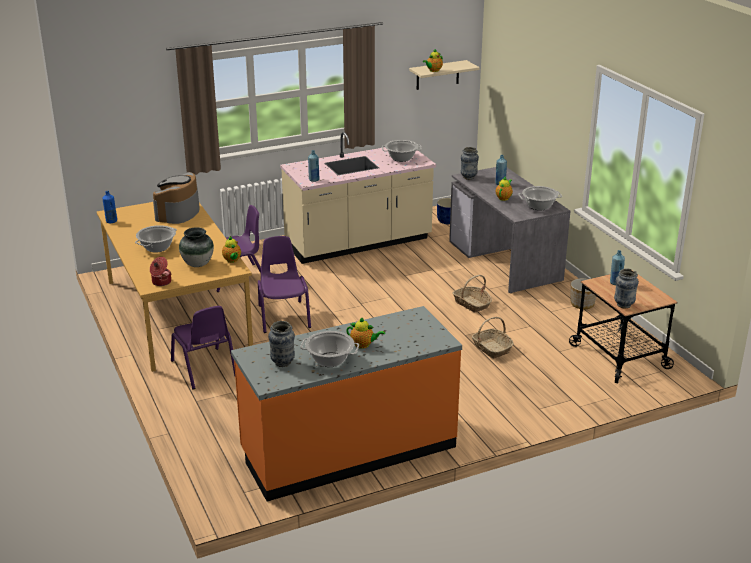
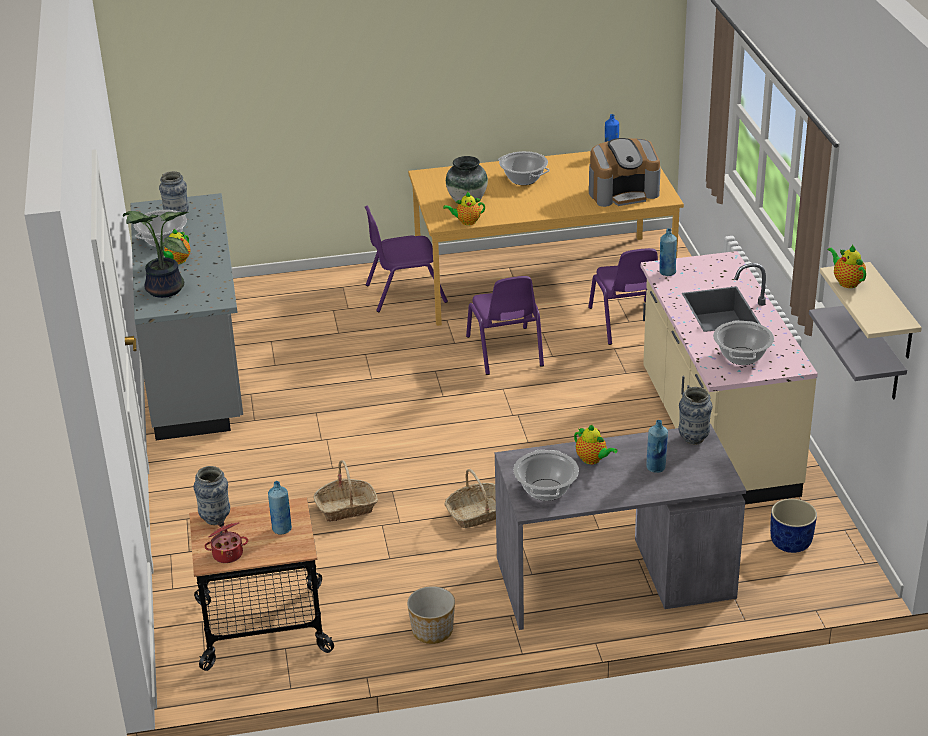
camera: 105 degrees right, 5 degrees up
cooking pot [150,257,171,286] -> cooking pot moved to [204,521,248,563]
coffee machine [153,172,200,224] -> coffee machine turned 135 degrees clockwise [589,138,661,207]
orange counter [231,306,462,501] -> grey counter [131,193,243,440]
purple chair [258,236,311,333] -> purple chair turned 75 degrees clockwise [466,276,544,375]
none -> potted plant [123,211,189,298]
none -> grey shelf [809,306,907,399]

